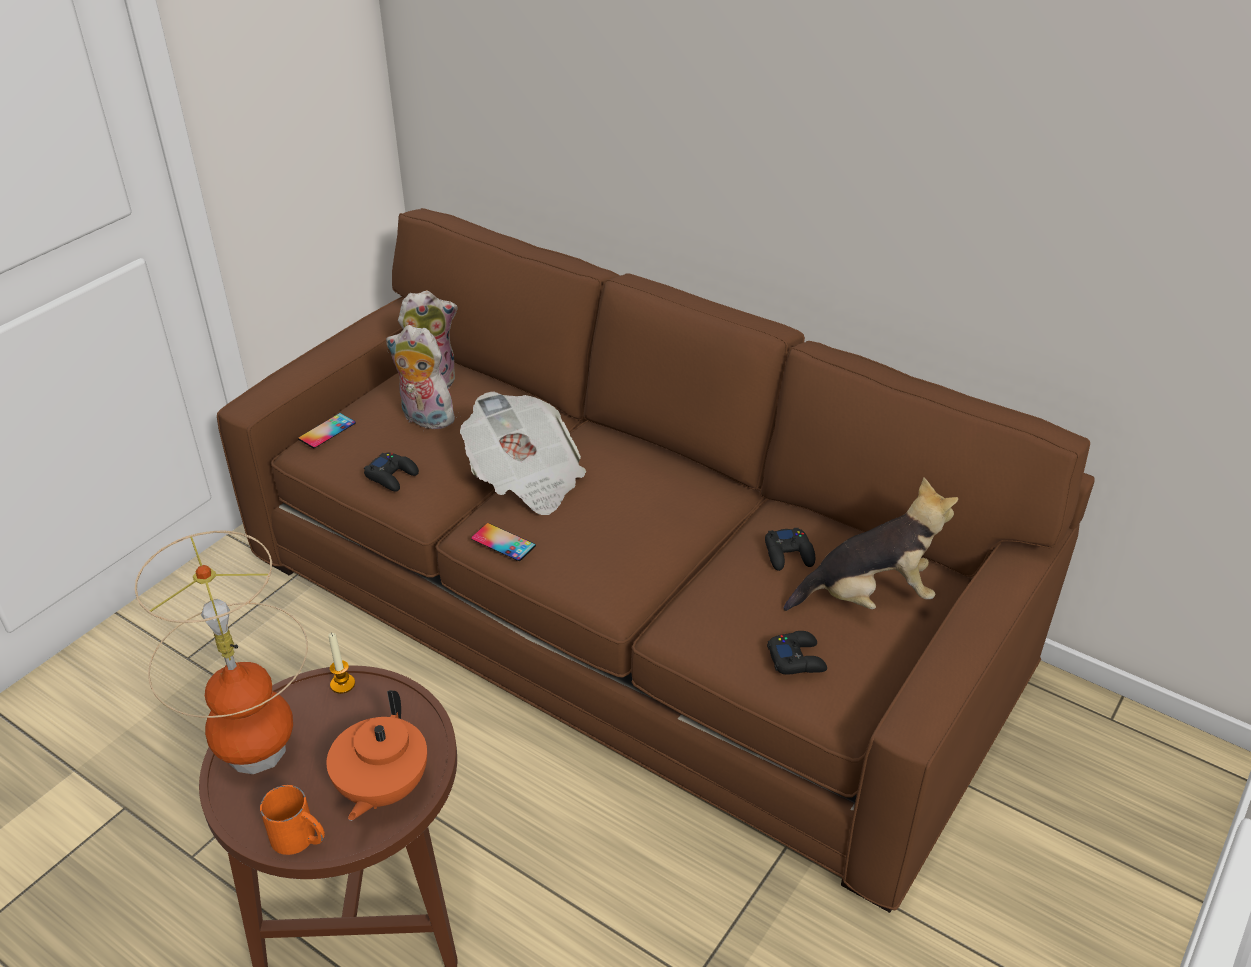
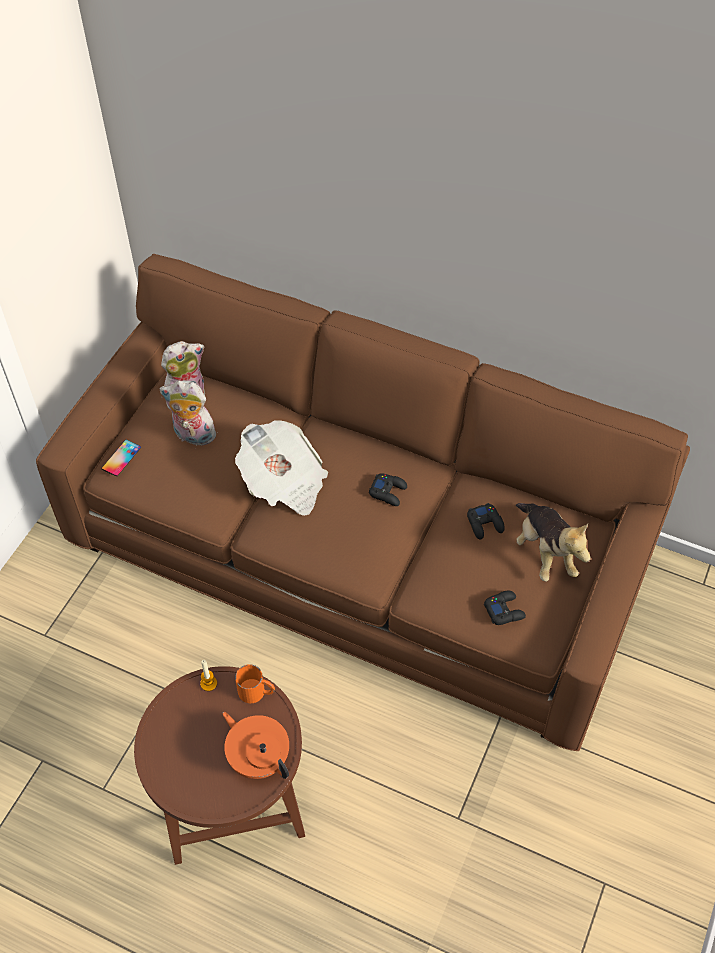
camera: 10 degrees left, 15 degrees up
table lamp [135,531,308,774] -> none
orange mug [260,785,325,855] -> orange mug moved to [235,664,275,703]
orange teapot [327,690,427,821] -> orange teapot turned 135 degrees clockwise [222,712,289,779]
black game controller [364,453,419,492] -> black game controller moved to [369,473,407,506]
phone [471,523,536,561] -> none
plush toy [784,477,958,611] -> plush toy turned 90 degrees clockwise [516,503,591,582]

